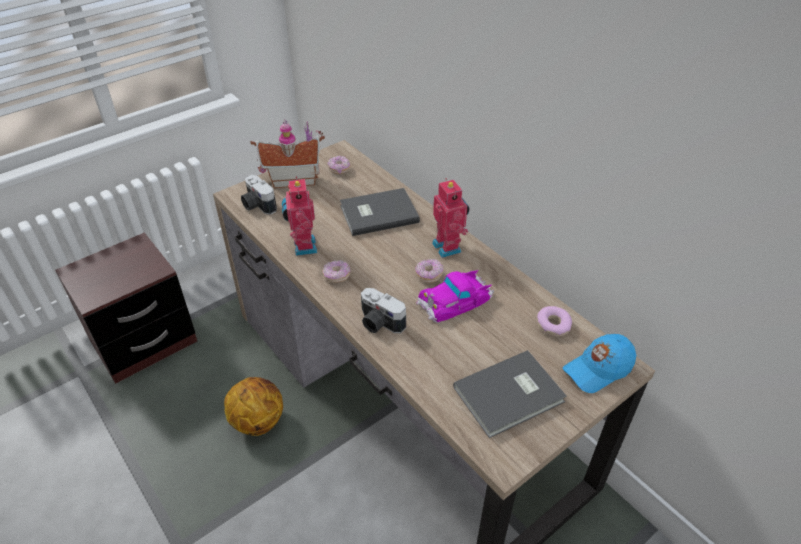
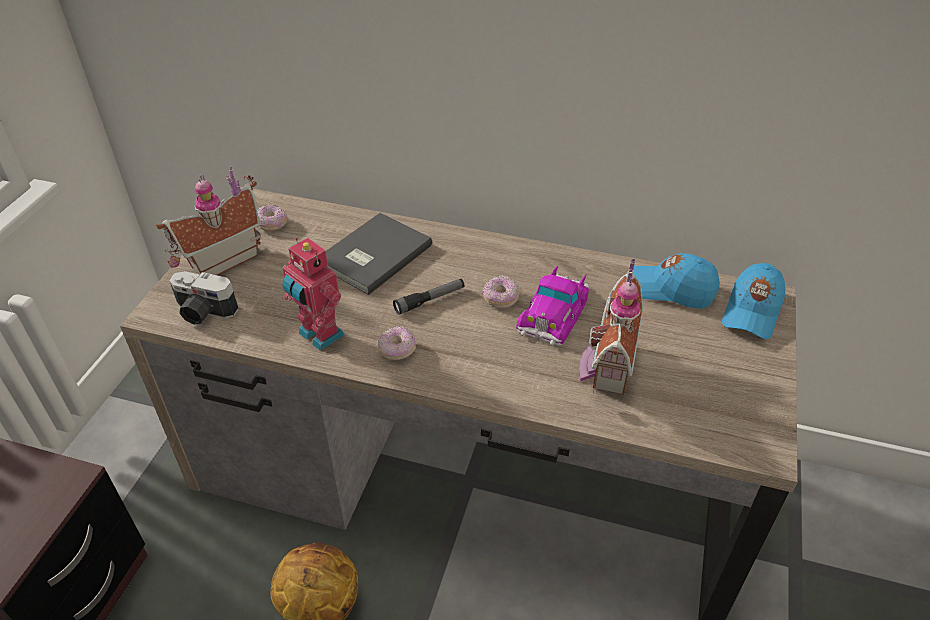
camera: 35 degrees left, 0 degrees up
camera [361,288,406,333] -> none
toy robot [432,178,469,258] -> none
grey book [453,350,567,438] -> none
donut [537,306,572,336] -> blue cap [633,253,720,309]
none -> flashlight [393,279,465,315]
none -> toy house [579,259,643,395]

